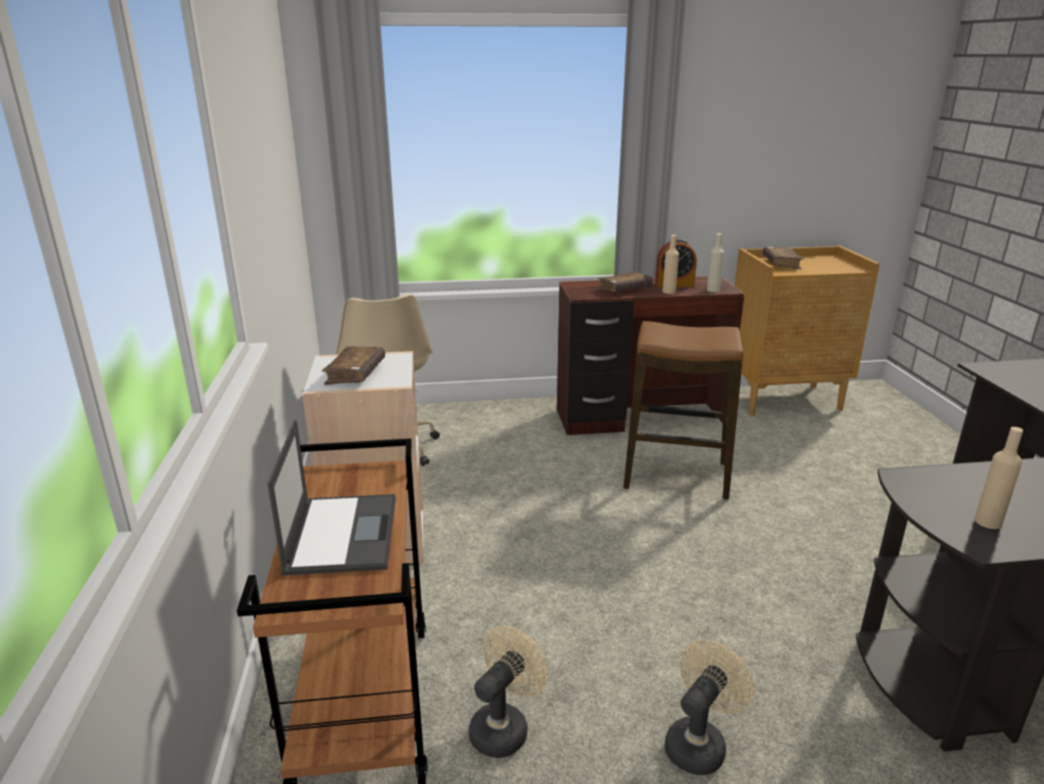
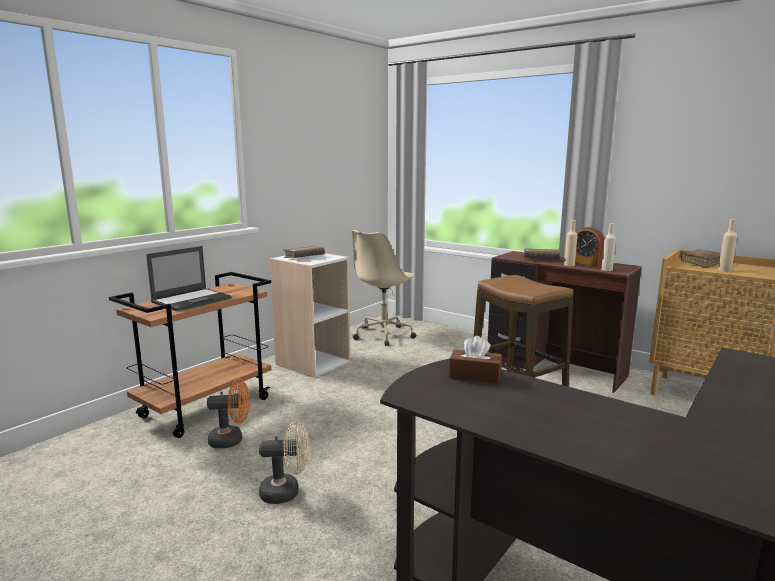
camera: 45 degrees right, 10 degrees down
beige fan [469,626,548,758] -> orange fan [207,379,250,449]
beige bottle [975,427,1023,529] -> beige bottle moved to [718,219,737,272]
none -> brown tissue box [449,336,502,384]

